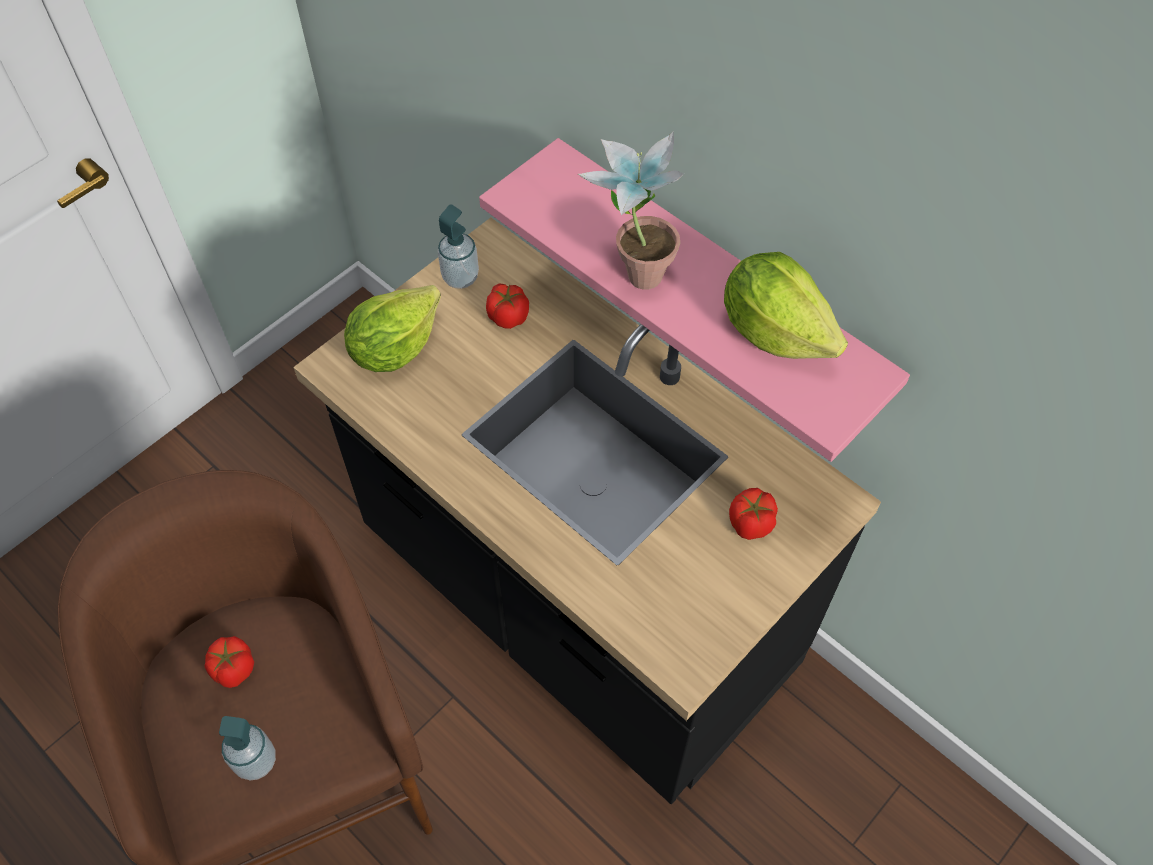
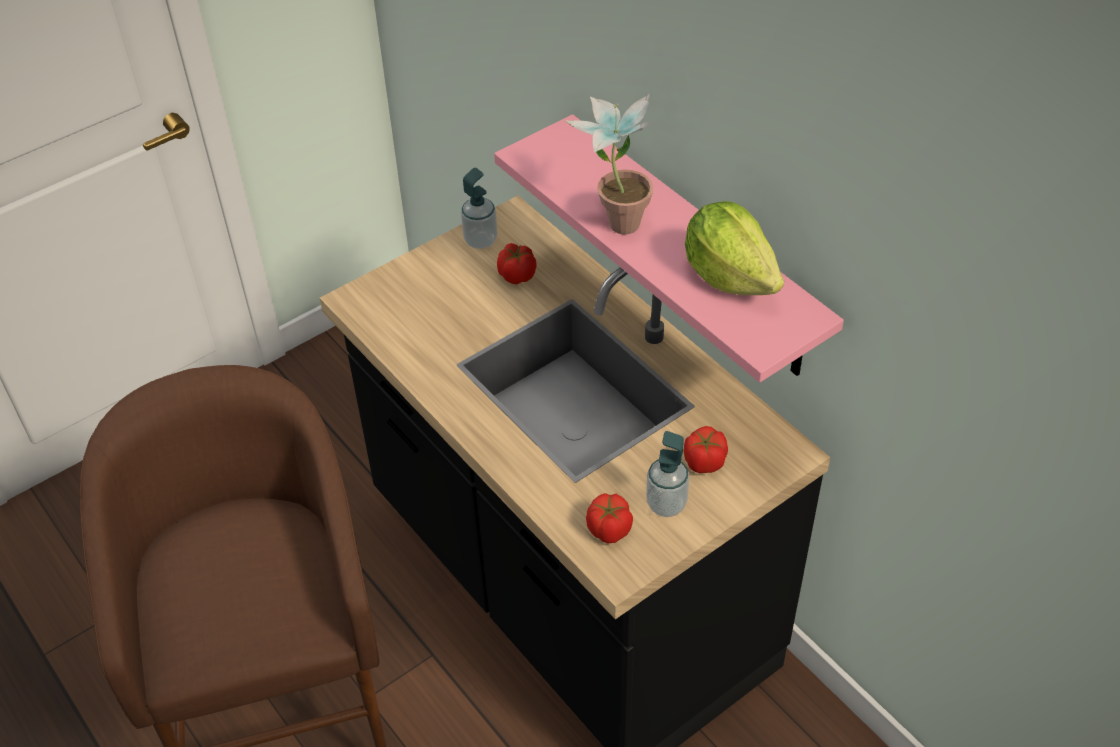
camera: 10 degrees right, 10 degrees down
tomato [205,636,254,688] -> tomato moved to [586,493,633,543]
soap dispenser [219,716,276,781] -> soap dispenser moved to [646,431,689,517]
lettuce [344,285,441,372] -> none

